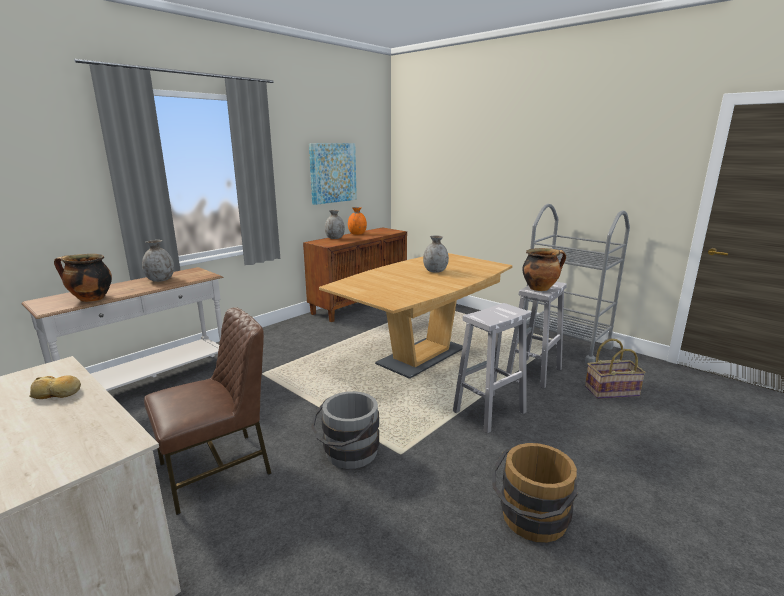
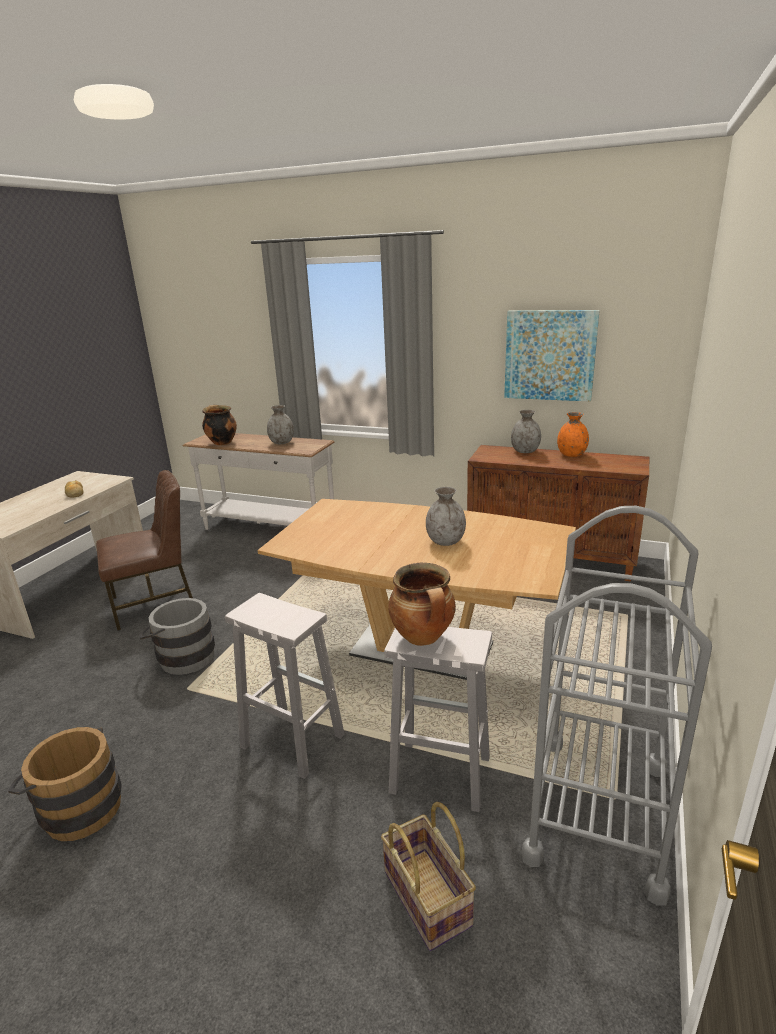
camera: 70 degrees right, 5 degrees up
brown chair [144,307,272,515] -> brown chair turned 60 degrees counterclockwise [96,470,193,631]

